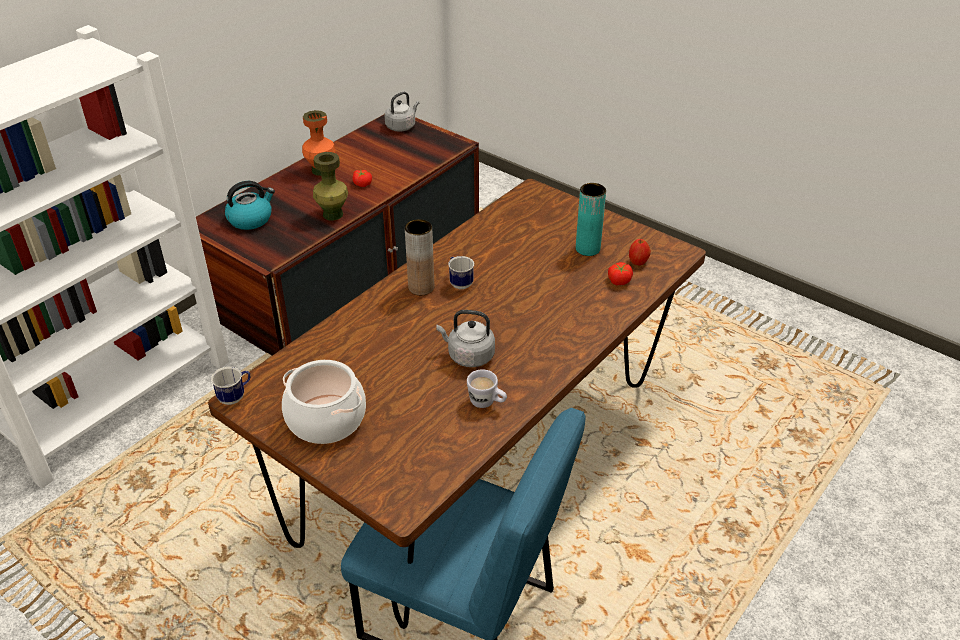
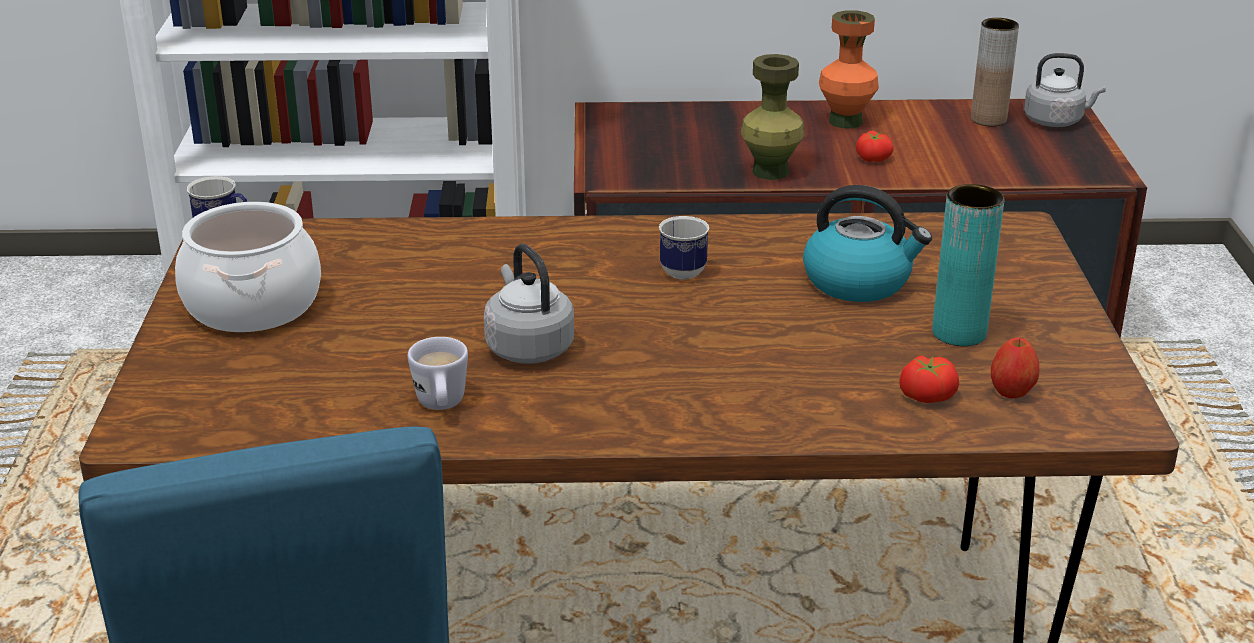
camera: 50 degrees right, 10 degrees down
kettle [225,181,275,230] -> kettle moved to [803,185,932,302]
brown vase [405,219,434,295] -> brown vase moved to [971,18,1019,126]

